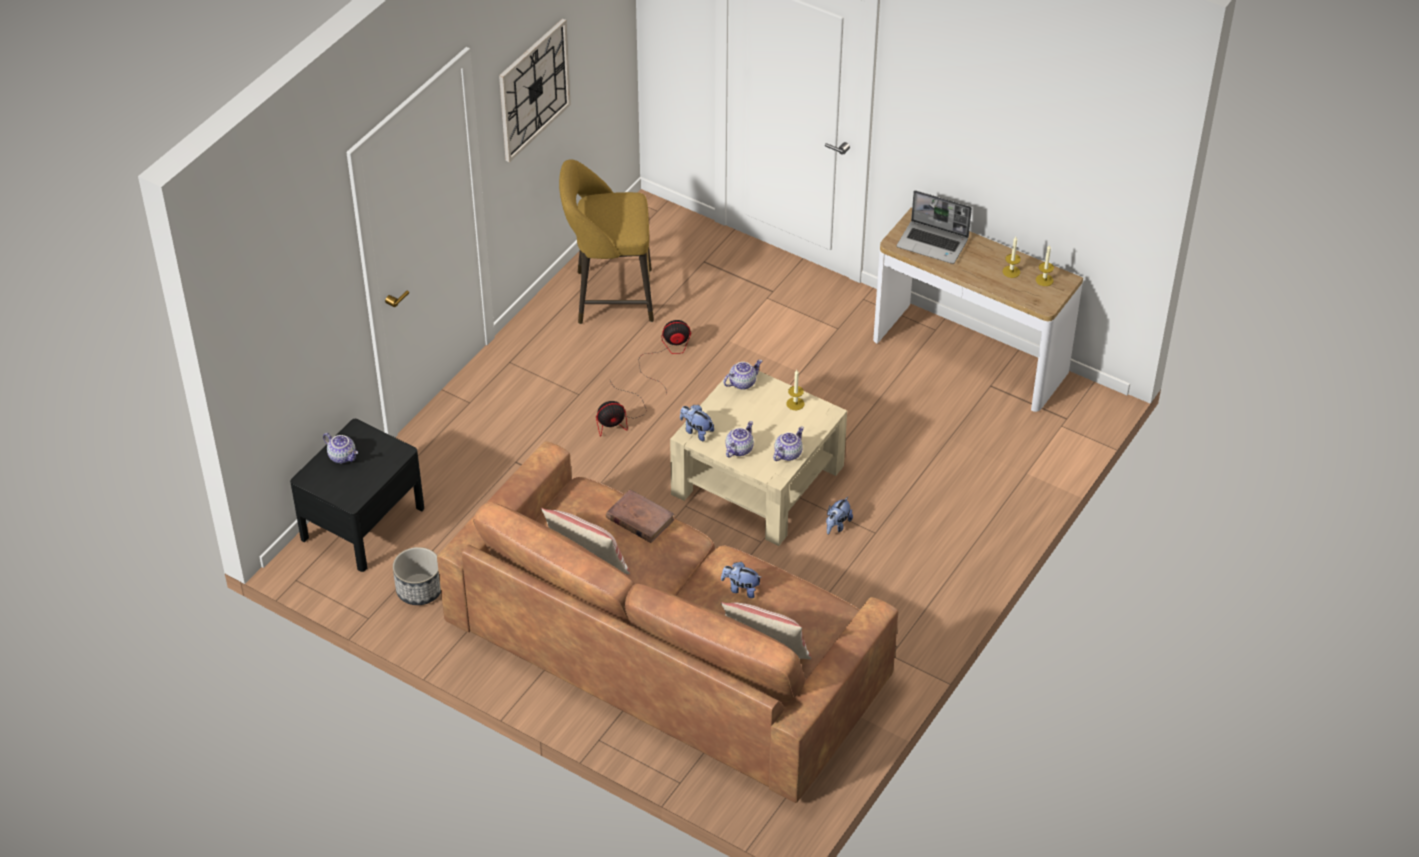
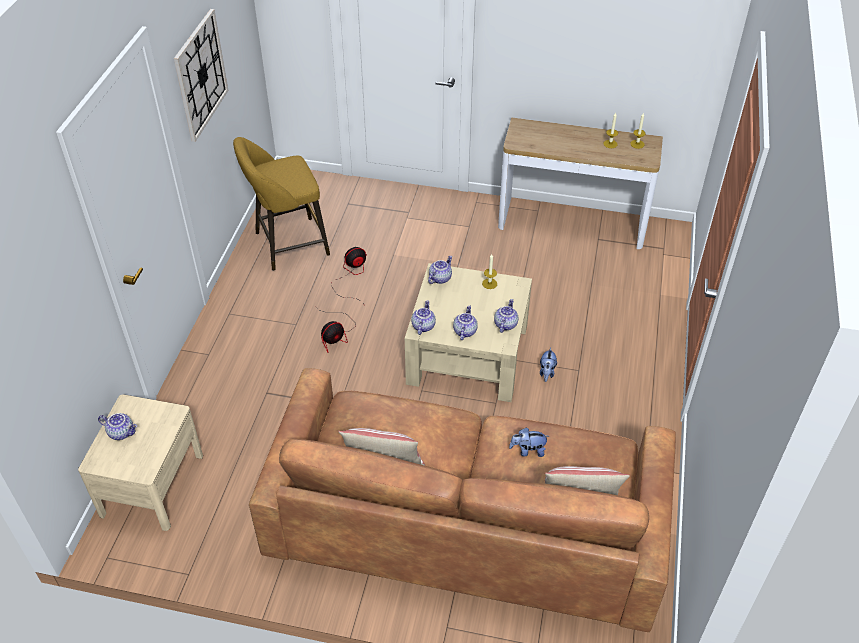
camera: 20 degrees left, 0 degrees up
black nightstand [290,419,424,572] -> beige nightstand [78,394,203,531]
planter [393,547,441,605] -> none
brown book [606,489,675,543] -> none
plush toy [680,405,714,441] -> teapot [411,300,436,335]
laptop [897,190,972,264] -> none

